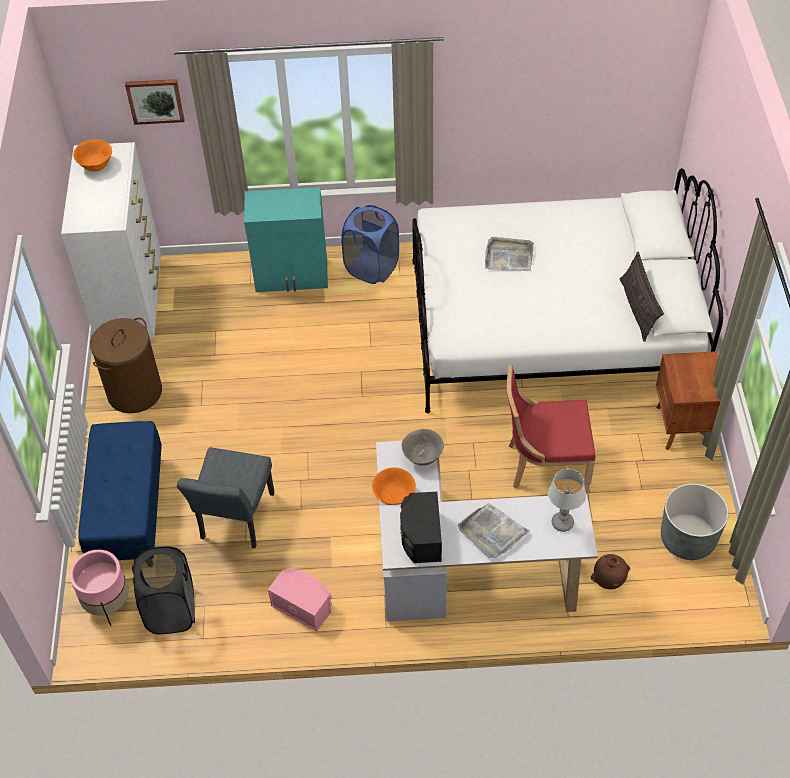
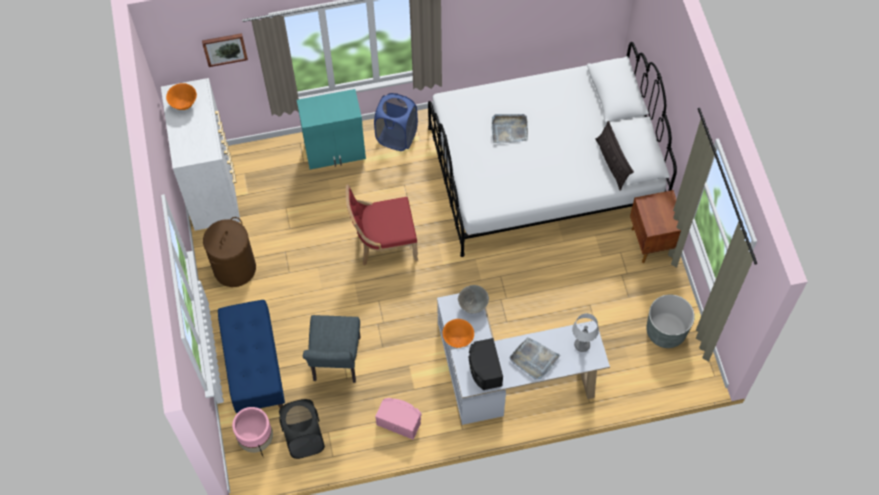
camera: 10 degrees left, 10 degrees up
red chair [507,365,596,492] -> red chair moved to [346,184,418,266]
brown vase [591,554,630,589] -> none

